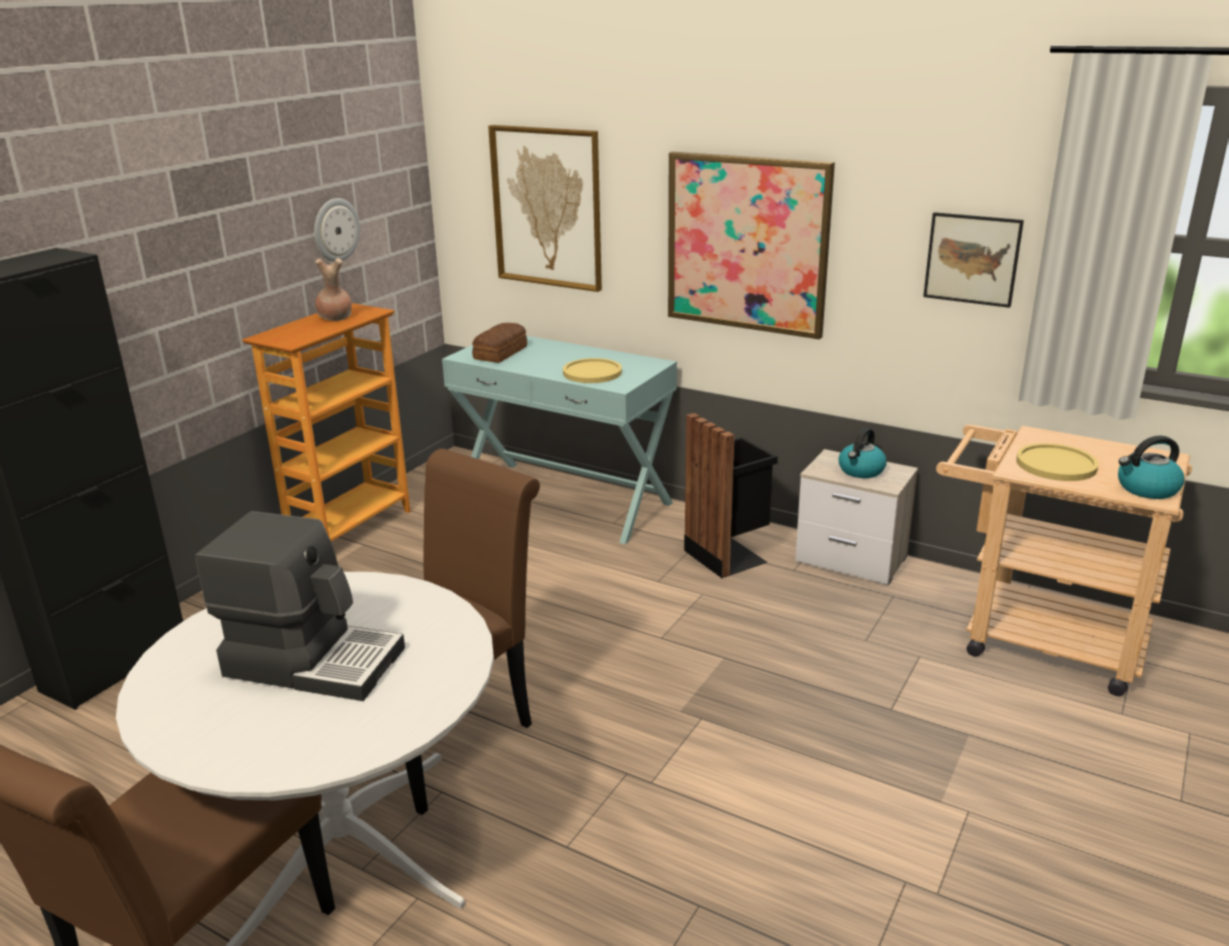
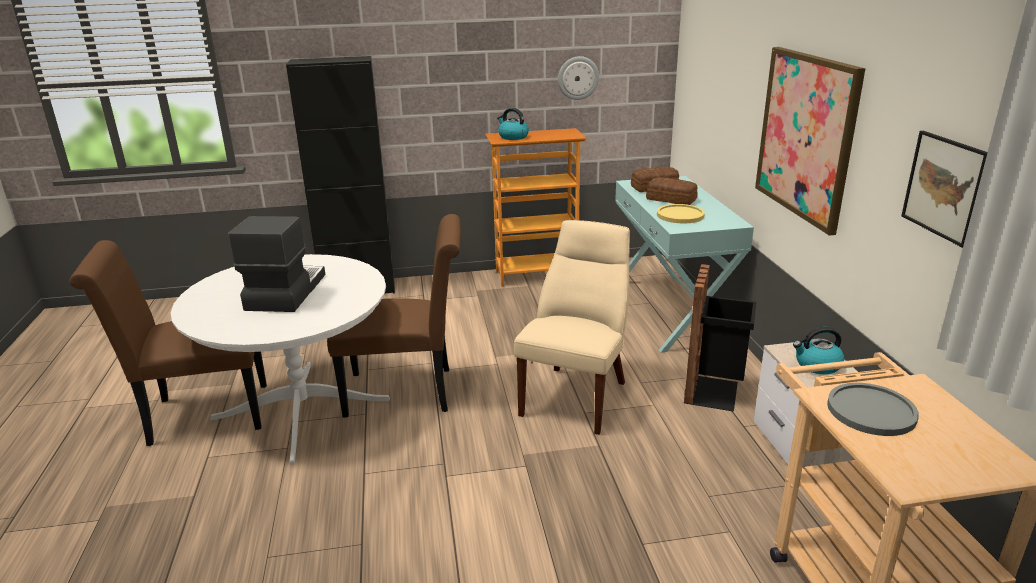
camera: 50 degrees right, 0 degrees up
coffee machine [195,511,405,701] -> coffee machine turned 150 degrees counterclockwise [228,216,325,312]
brown vase [315,258,352,321] -> none
picture [488,125,602,292] -> none
yellow plate [1016,443,1098,481] -> grey plate [827,383,919,436]
kettle [1118,436,1184,499] -> kettle moved to [497,108,529,140]
none -> beige chair [514,220,630,435]
none -> bread [646,177,698,205]

